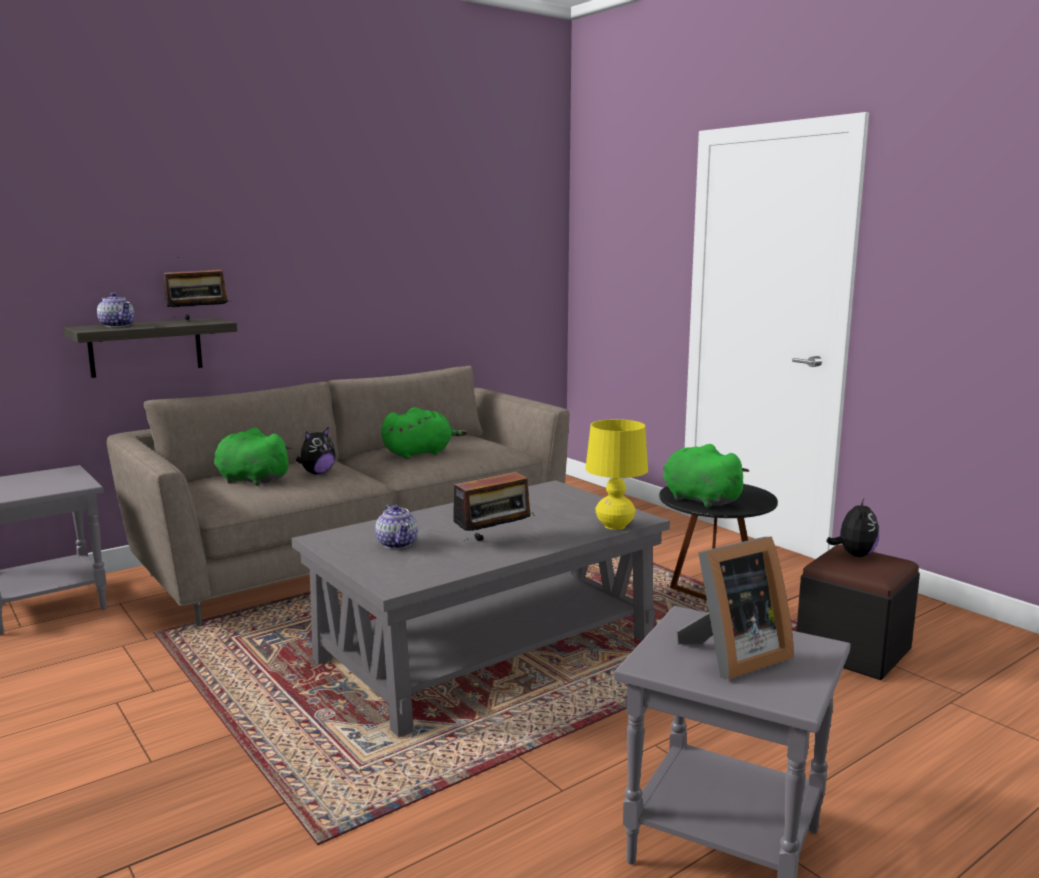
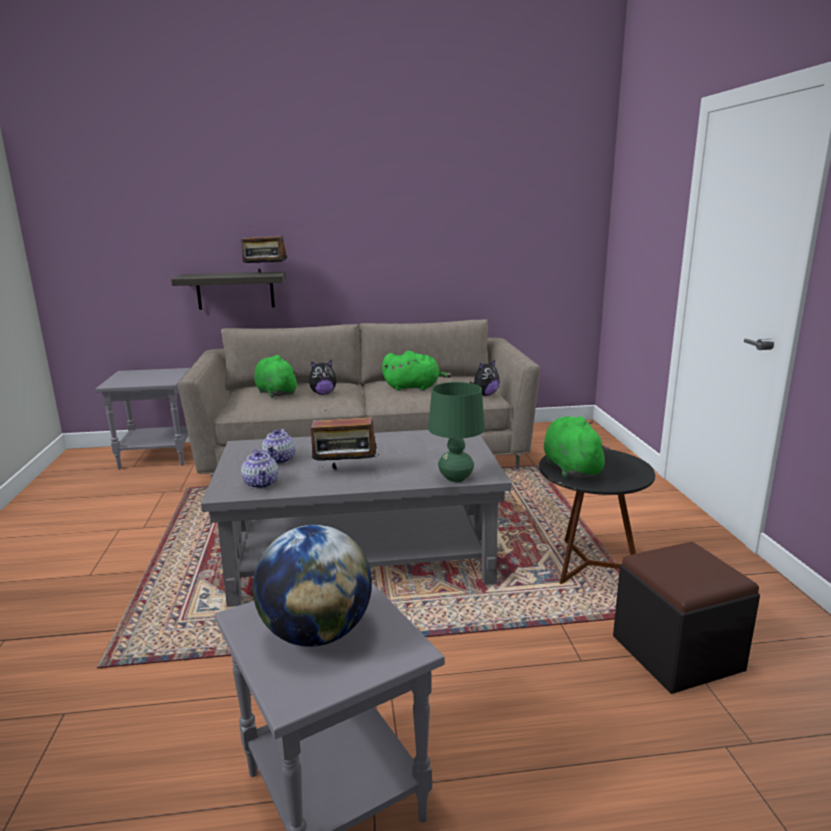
camera: 30 degrees right, 5 degrees up
teapot [97,292,134,327] -> teapot moved to [241,449,278,489]
yellow table lamp [585,419,648,530] -> green table lamp [428,382,485,482]
picture frame [676,537,794,679] -> globe [253,525,372,647]
plush toy [826,499,879,557] -> plush toy moved to [470,360,500,396]

